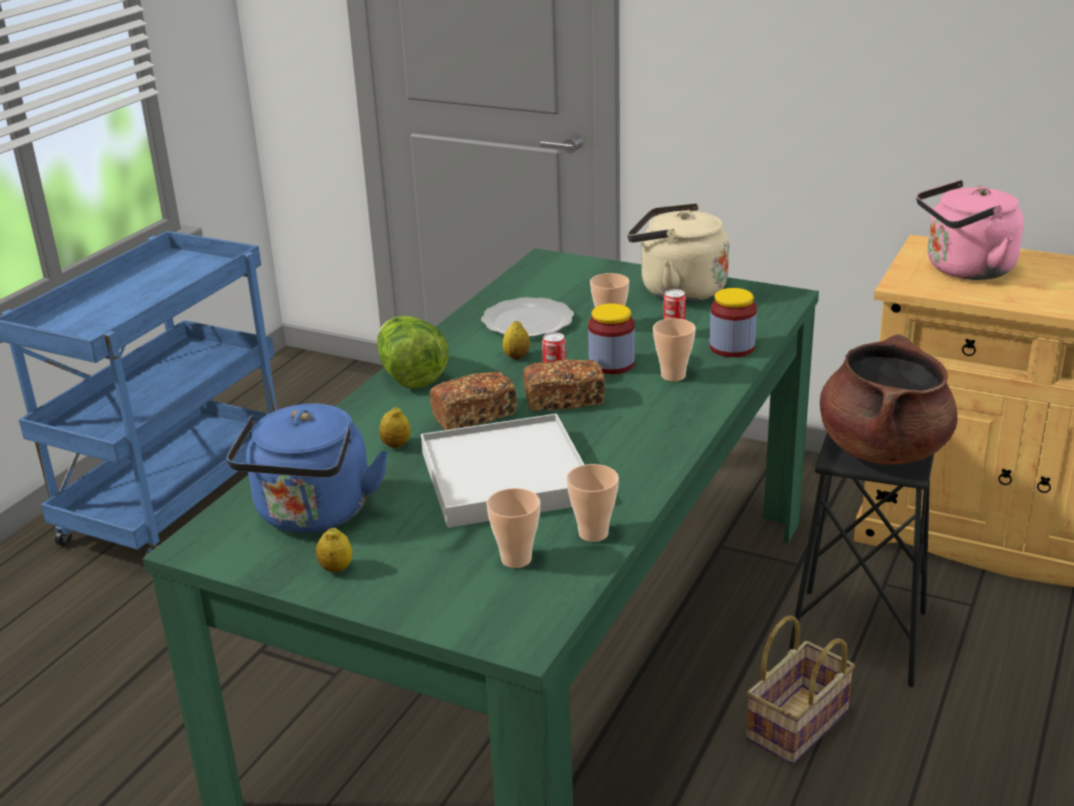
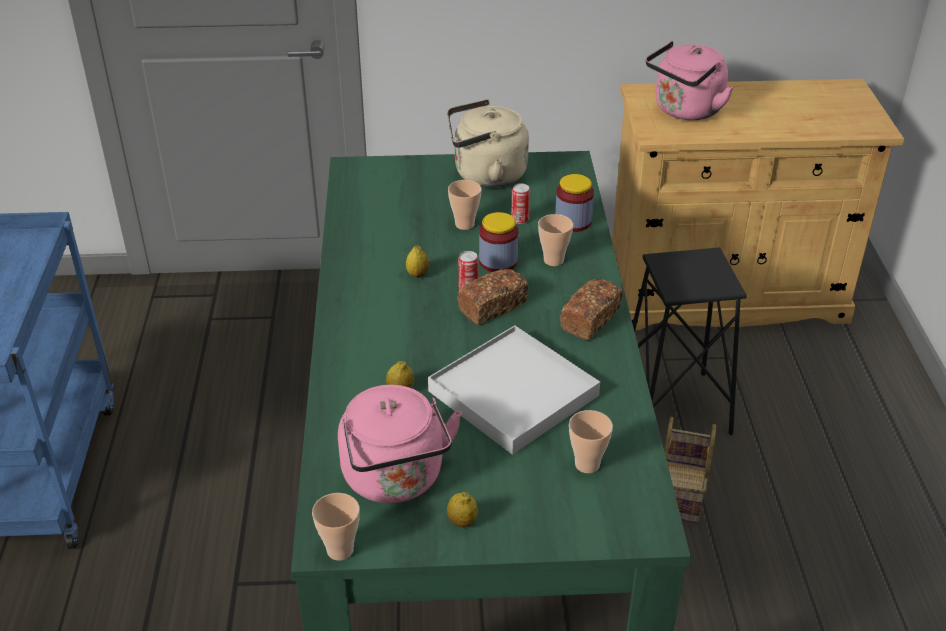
camera: 30 degrees left, 10 degrees up
blue kettle [226,404,388,533] -> pink kettle [338,385,462,503]
lettuce [377,316,449,389] -> none
bread [429,371,517,430] -> bread moved to [560,278,623,340]
plate [481,297,574,337] -> none
cup [566,464,619,542] -> cup moved to [312,493,360,561]
brown cooking pot [820,334,958,465] -> none

